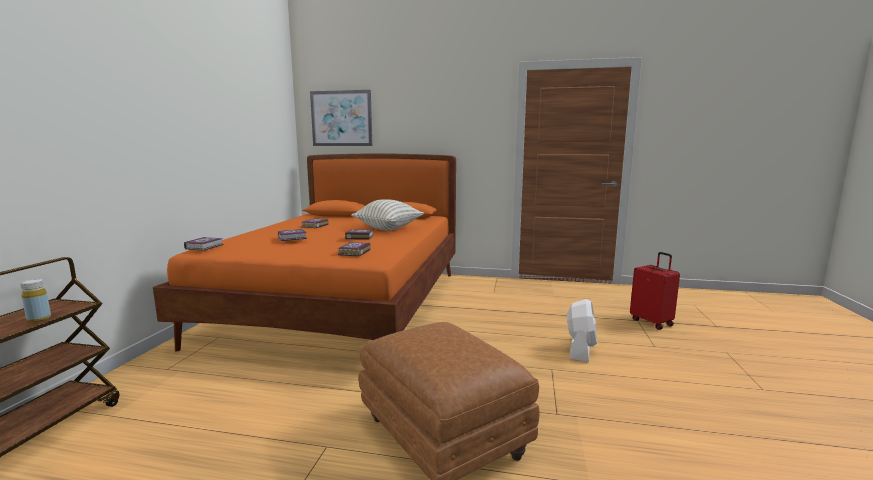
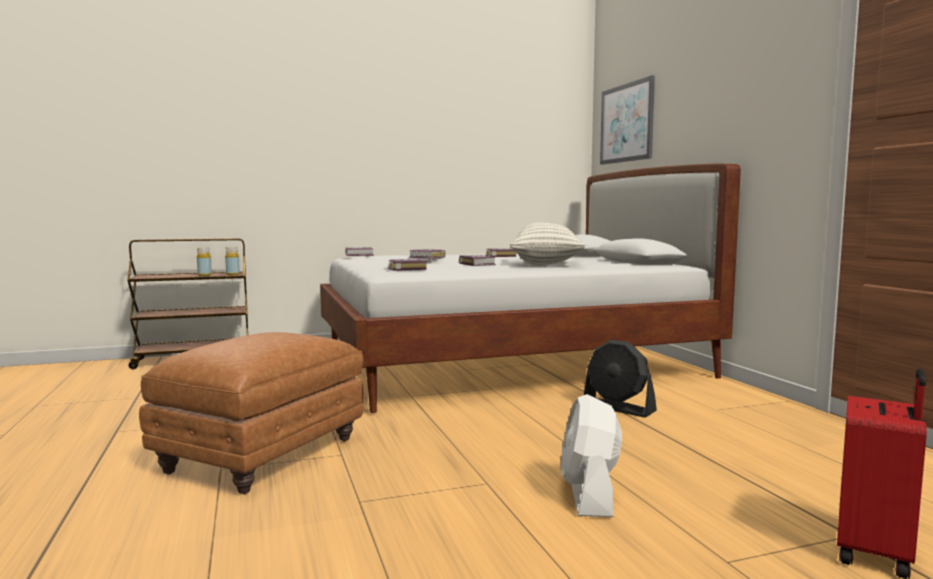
camera: 60 degrees right, 5 degrees down
orange bed [153,153,456,351] -> white bed [320,163,741,413]
white fan [567,299,597,362] -> white fan turned 105 degrees clockwise [561,394,622,517]
none -> yellow bottle [225,247,240,275]
none -> black fan [584,340,657,417]

